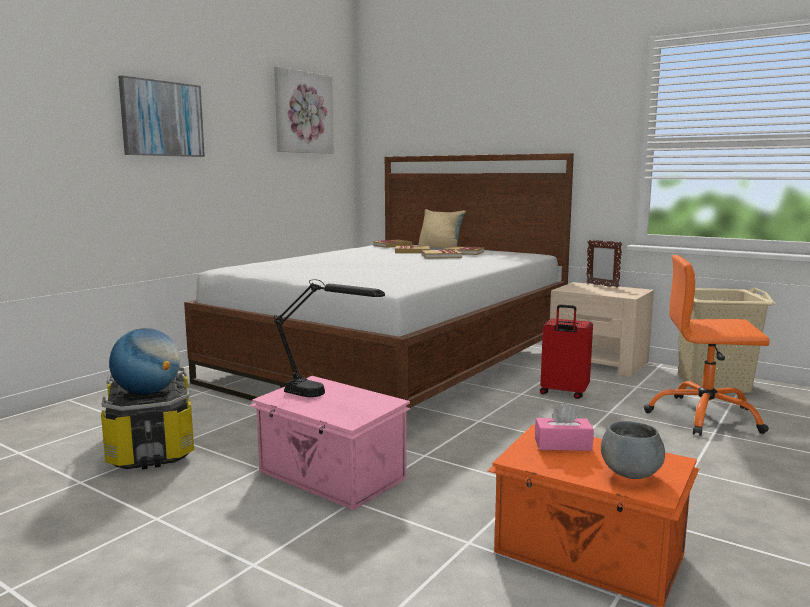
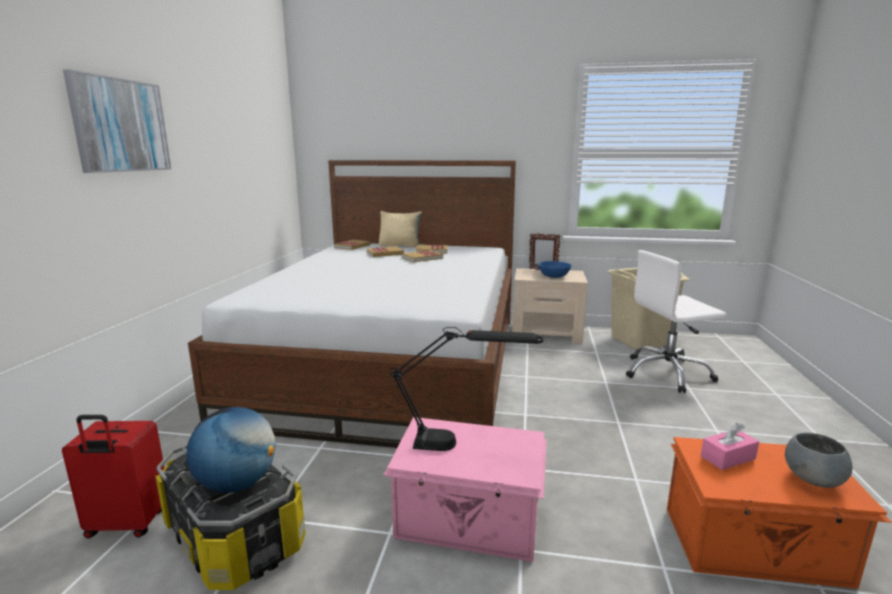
camera: 25 degrees left, 5 degrees up
picture [274,67,334,154] -> none
red suitcase [540,304,593,399] -> red suitcase moved to [62,415,164,538]
orange office chair [644,255,770,436] -> white office chair [626,250,726,393]
none -> blue bowl [538,261,572,278]

